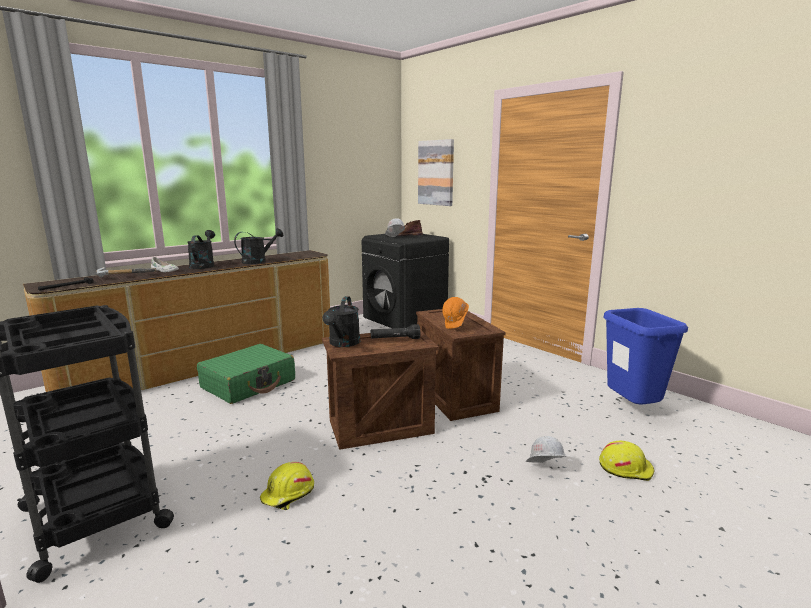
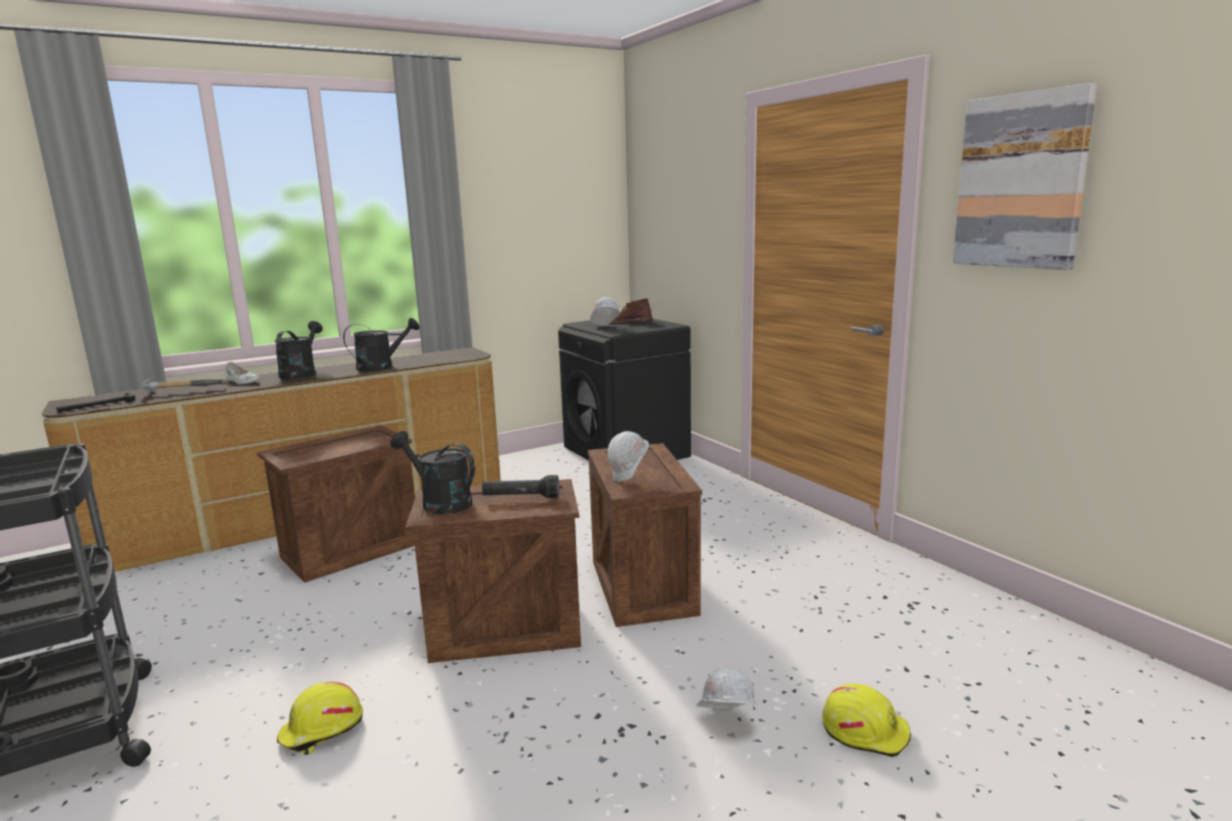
camera: 10 degrees right, 0 degrees up
green suitcase [197,344,295,404] -> crate [257,425,415,582]
black watering can [323,296,360,347] -> black watering can turned 105 degrees clockwise [390,431,475,514]
picture [418,139,454,206] -> picture moved to [953,83,1097,270]
orange hard hat [442,297,469,329] -> white hard hat [607,431,649,482]
blue trash can [603,308,688,405] -> none

